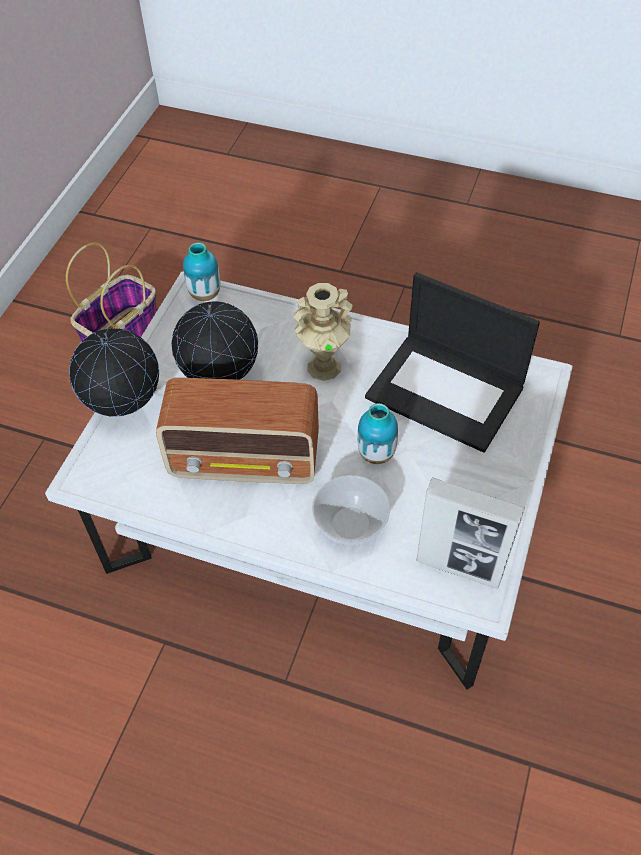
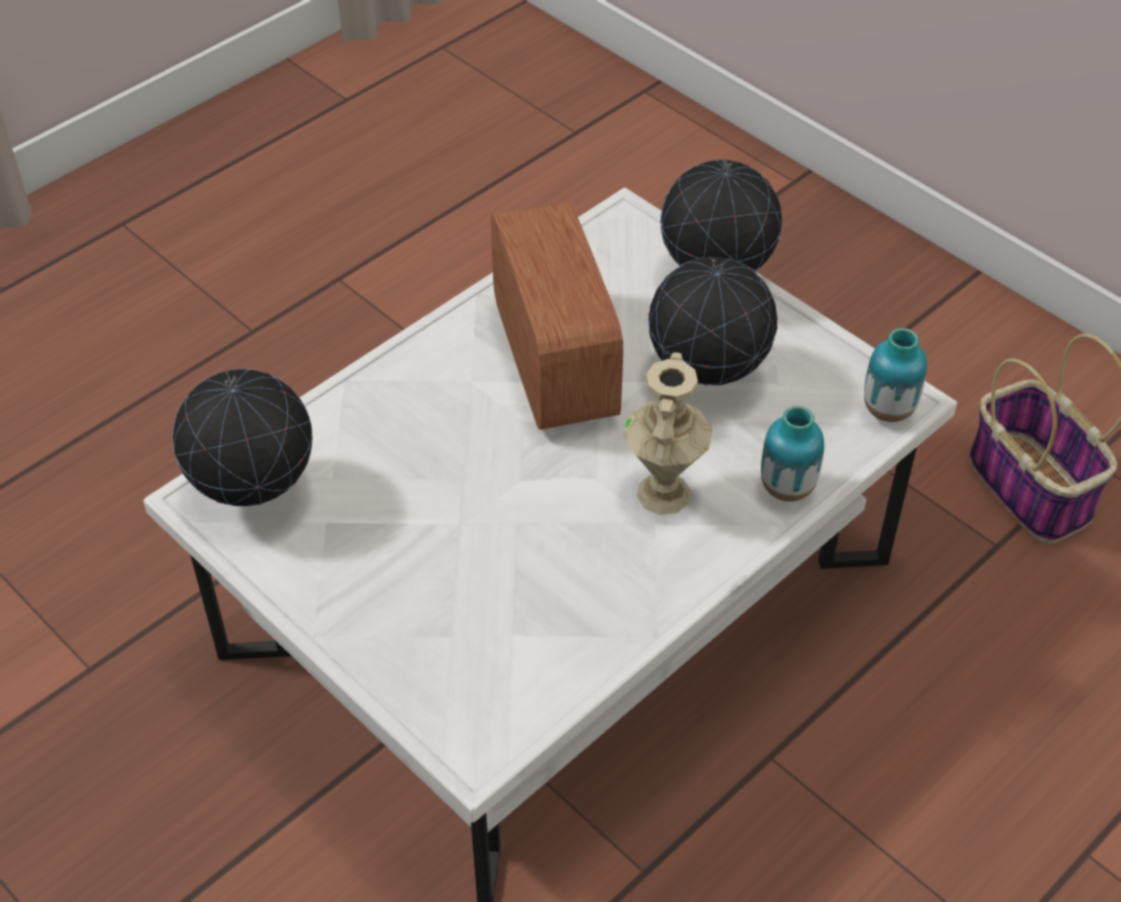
camera: 115 degrees right, 5 degrees down
radio [156,378,319,484] -> radio turned 135 degrees clockwise [491,201,623,430]
bowl [312,475,390,545] -> none
vase [357,403,398,464] -> vase moved to [761,406,824,502]
laptop [365,272,540,453] -> none
picture frame [416,478,525,589] -> globe [173,369,312,506]

